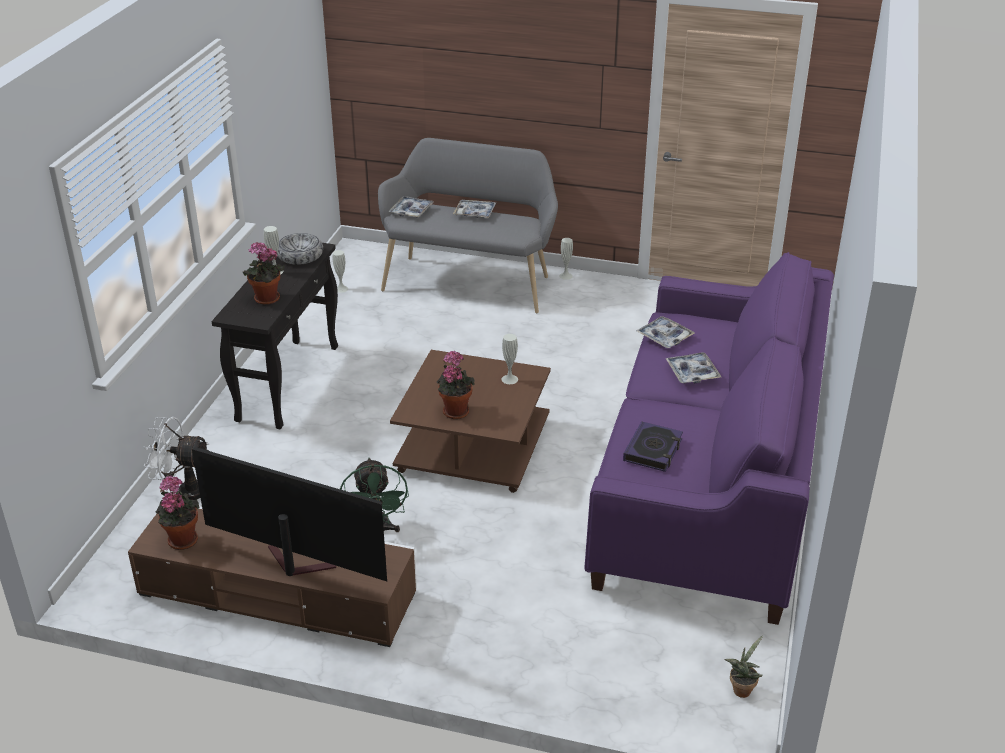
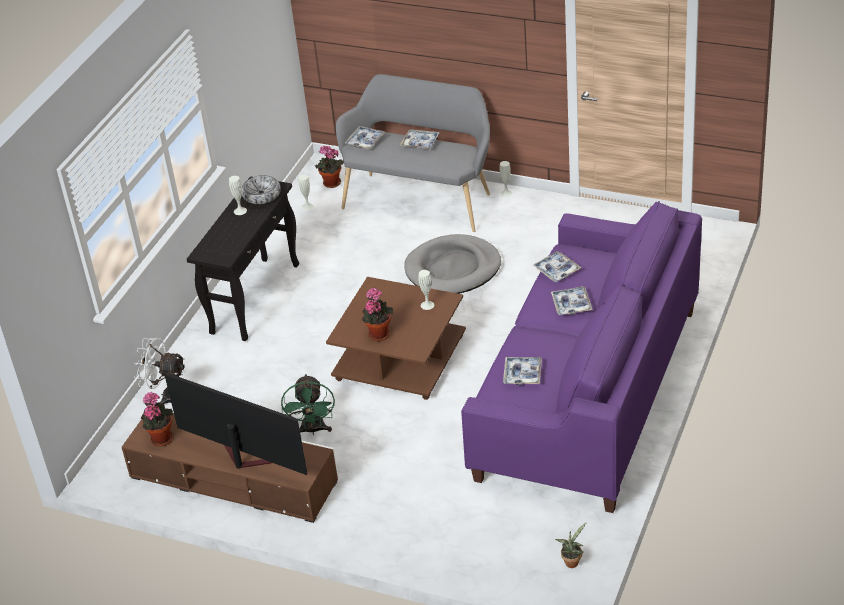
camera: 10 degrees right, 5 degrees up
potted plant [243,242,285,305] -> potted plant moved to [315,146,344,188]
book [623,421,683,472] -> tray [503,357,542,385]
none -> grey dog bed [404,234,501,294]

